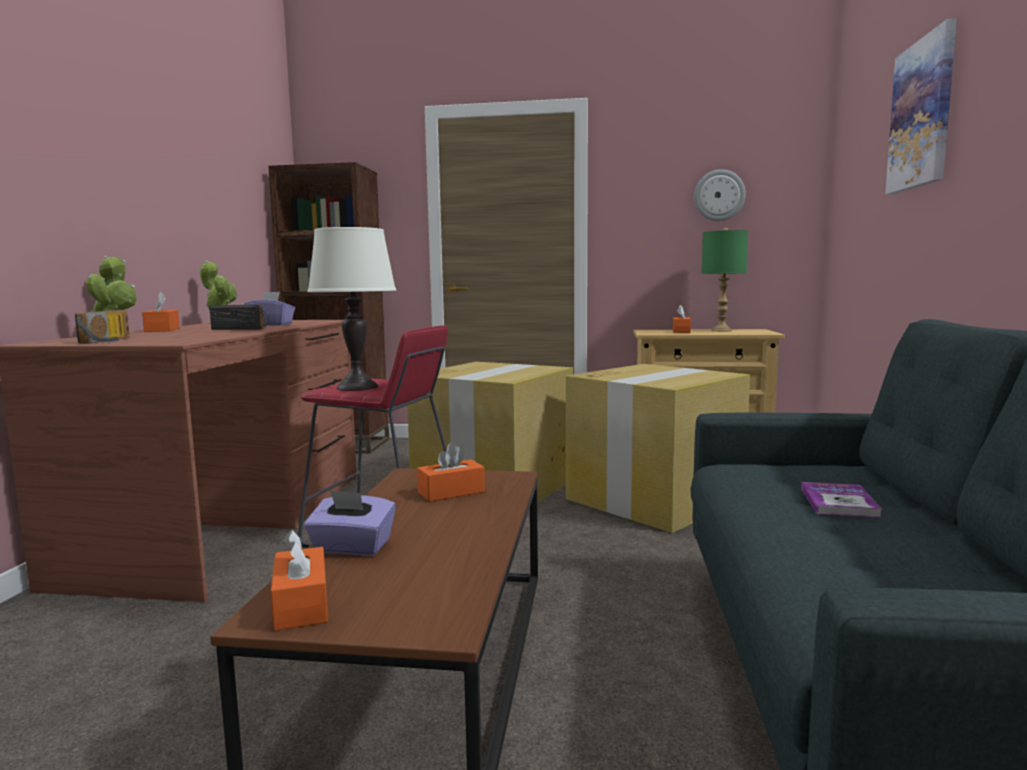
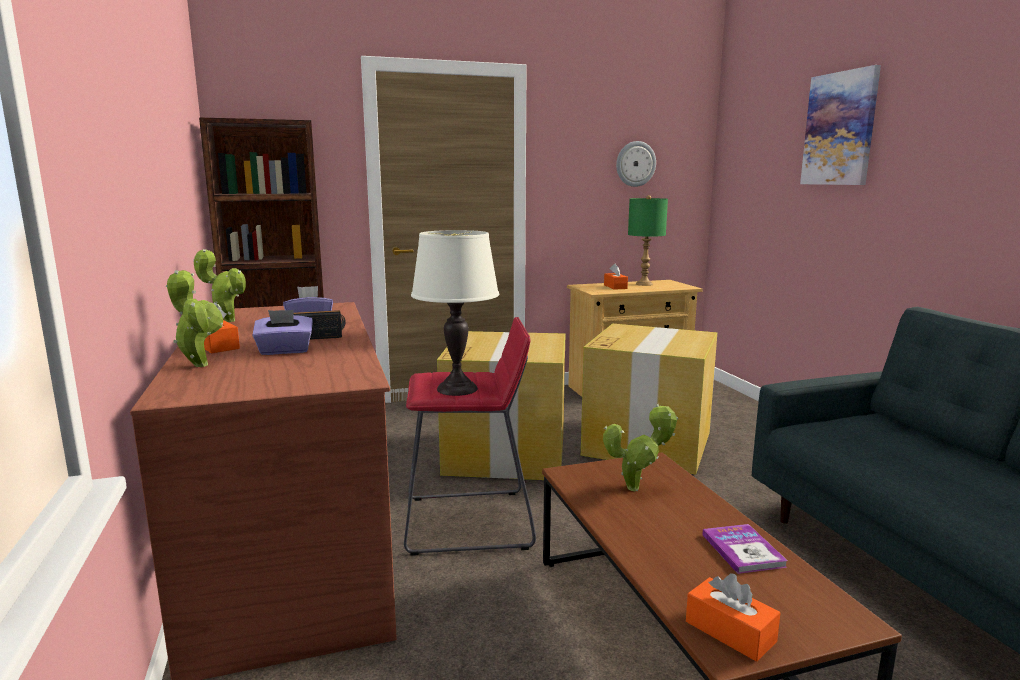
camera: 25 degrees left, 5 degrees up
radio [75,310,130,344] -> none
purple tissue box [304,490,396,556] -> purple tissue box moved to [252,310,313,355]
orange tissue box [417,443,485,502] -> potted plant [603,404,678,491]
book [801,482,882,518] -> book moved to [702,524,788,574]

